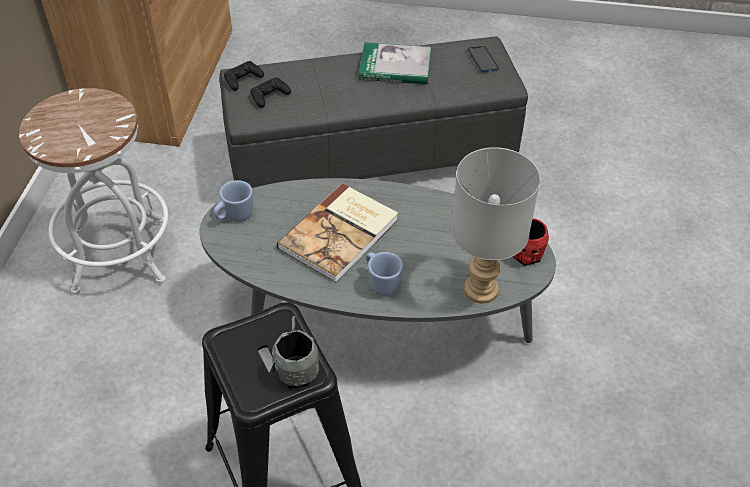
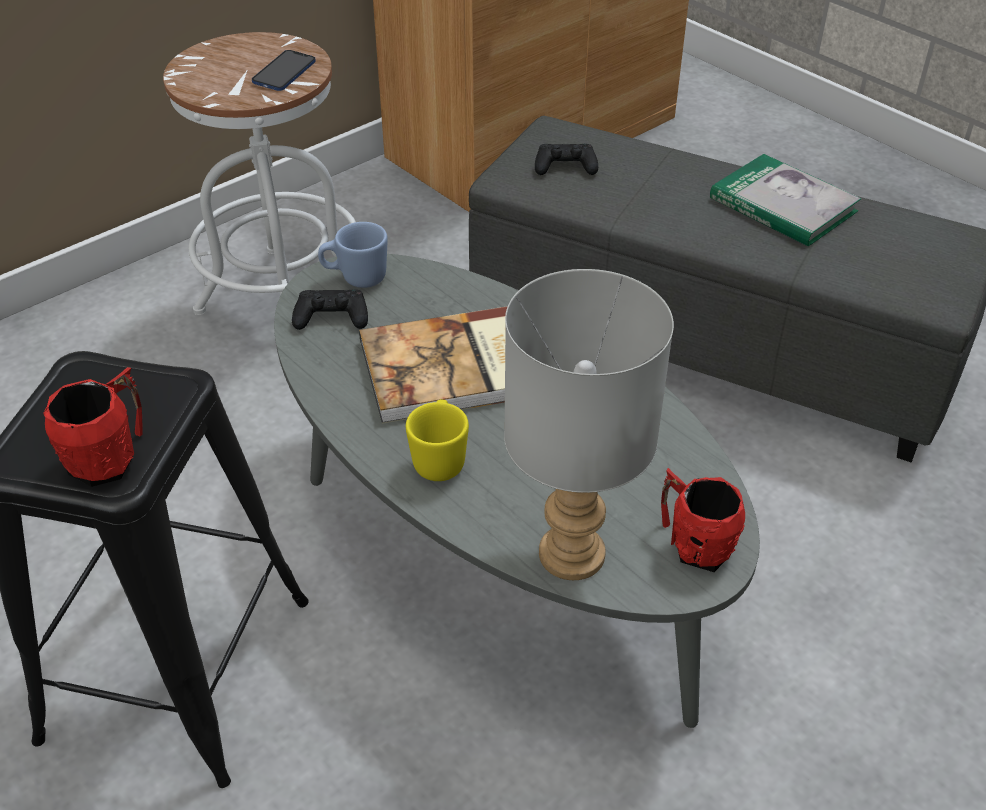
camera: 40 degrees right, 5 degrees down
black game controller [224,61,264,91] -> black game controller moved to [292,289,368,330]
grey mug [272,316,319,389] -> red mug [43,367,143,487]
blue mug [366,252,403,296] -> yellow mug [406,400,469,481]
phone [467,46,499,73] -> phone moved to [252,50,316,91]

